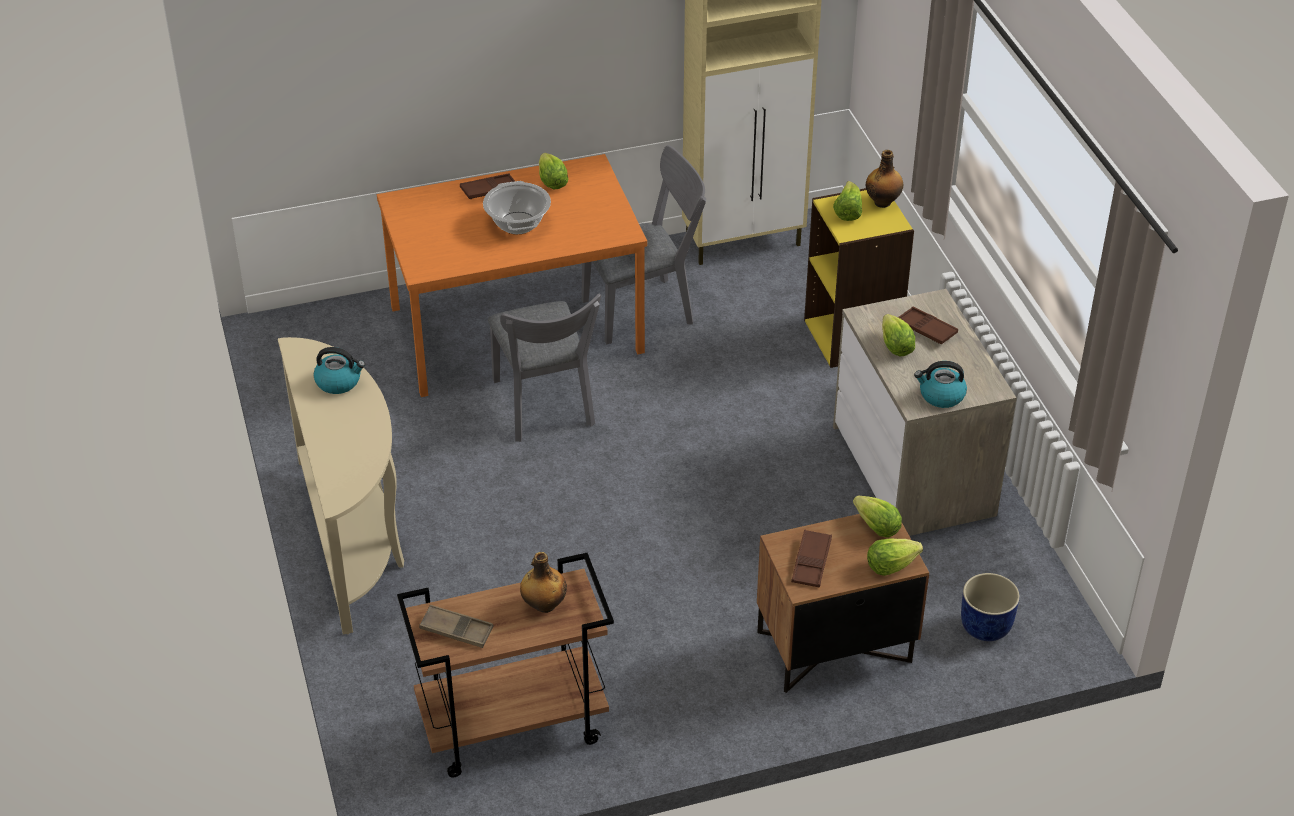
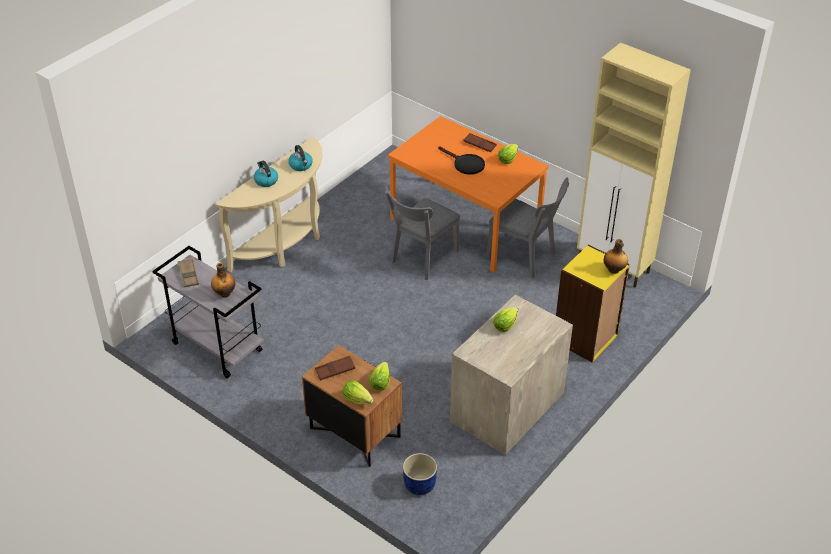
camera: 55 degrees right, 0 degrees up
brown cart [397,553,614,777] -> grey cart [152,246,264,378]
cooking pot [483,181,551,234] -> black frying pan [438,146,485,175]
lettuce [833,181,862,221] -> none
brown tray [898,307,958,344] -> none
kettle [914,361,967,408] -> kettle moved to [254,160,278,187]

